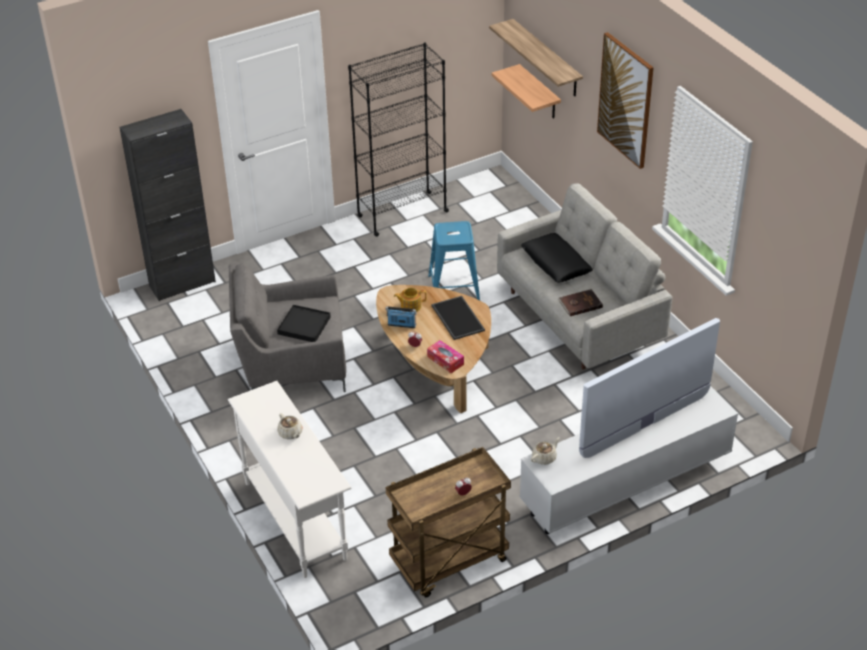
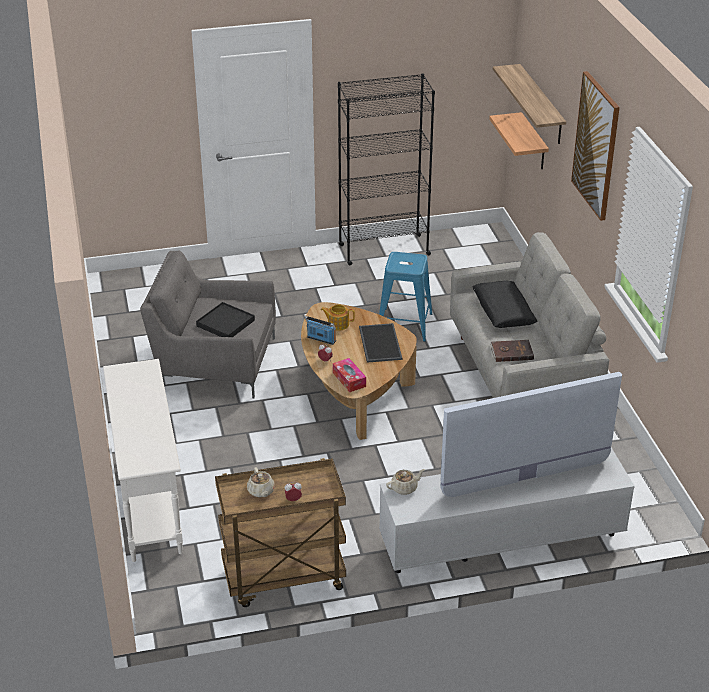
camera: 15 degrees right, 5 degrees down
black cabinet [120,109,216,301] -> none
beige teapot [277,413,303,439] -> beige teapot moved to [247,467,275,498]

